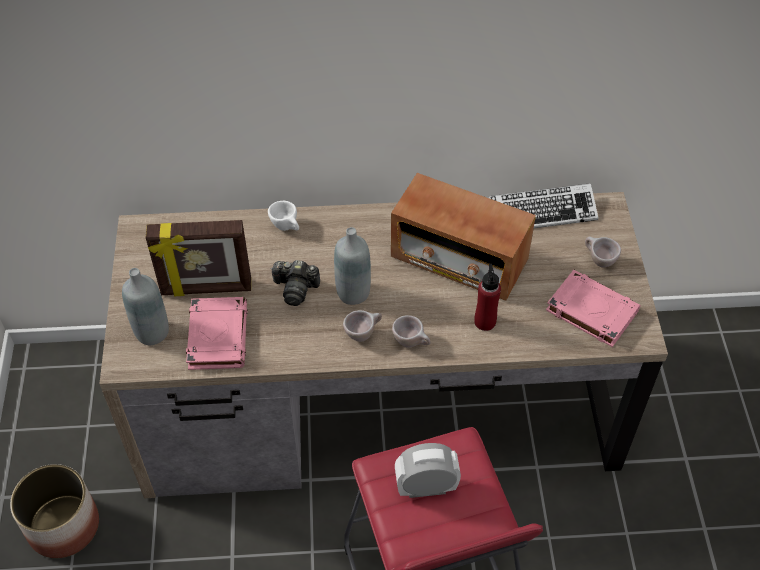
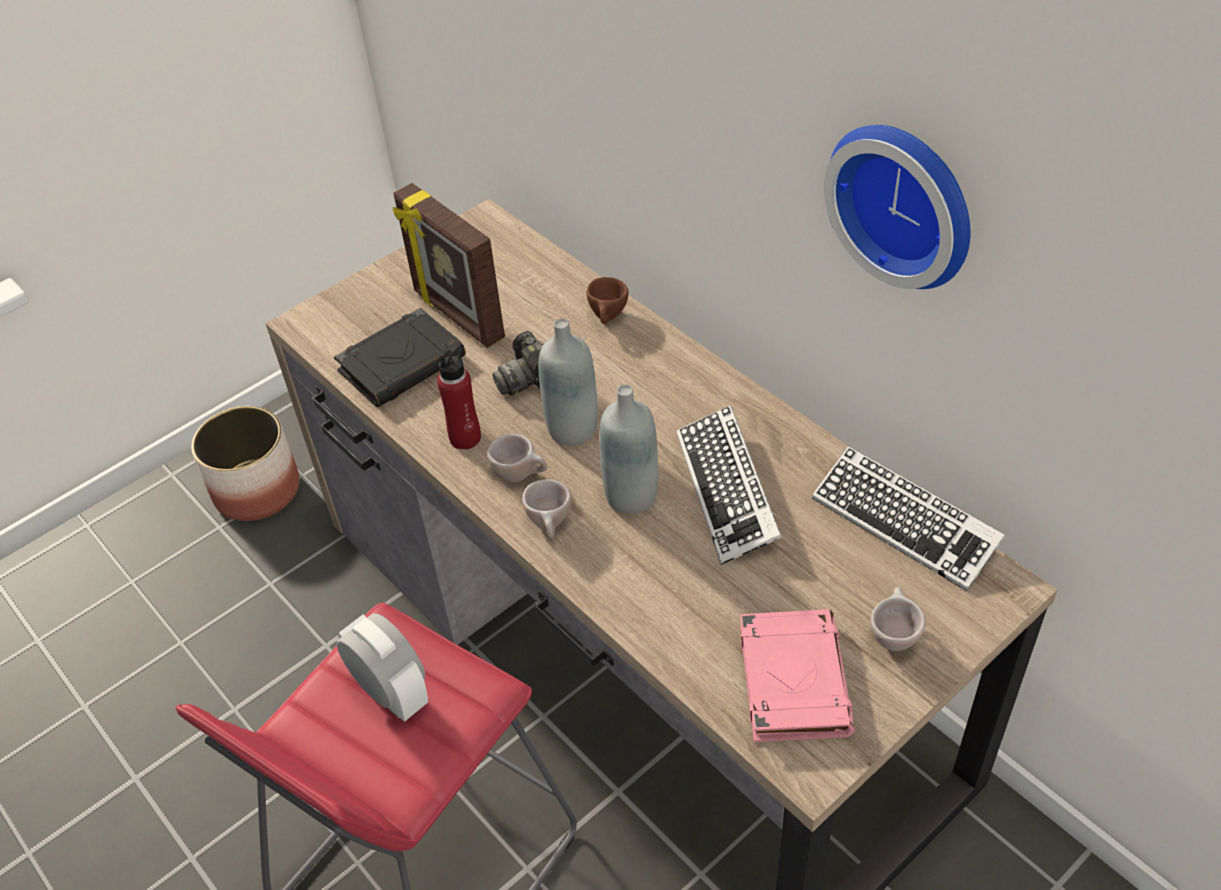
camera: 55 degrees right, 5 degrees down
grey bottle [122,268,169,345] -> grey bottle moved to [599,385,658,514]
pink book [186,297,247,370] -> black book [334,308,466,408]
white cup [268,201,299,231] -> brown cup [587,277,628,324]
radio [391,173,536,301] -> keyboard [677,405,782,565]
red bottle [474,264,501,331] -> red bottle moved to [437,343,481,450]
none -> wall clock [824,125,970,289]

